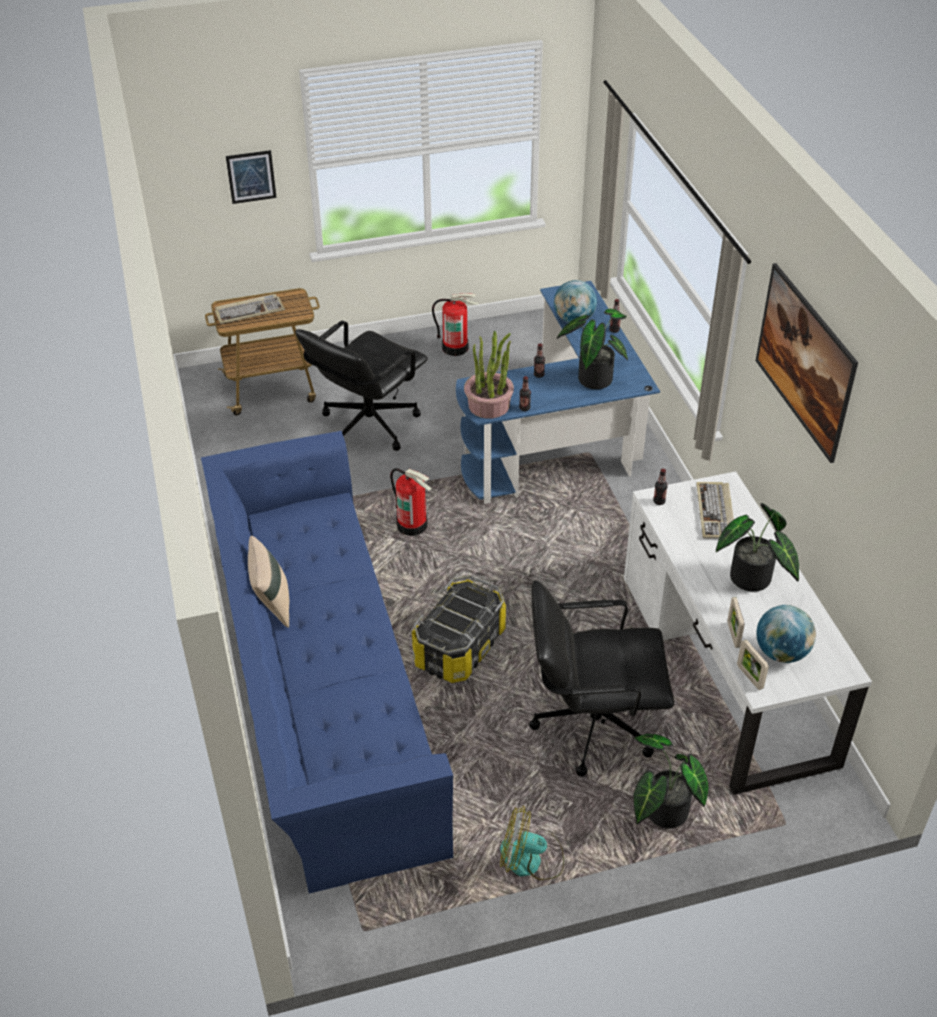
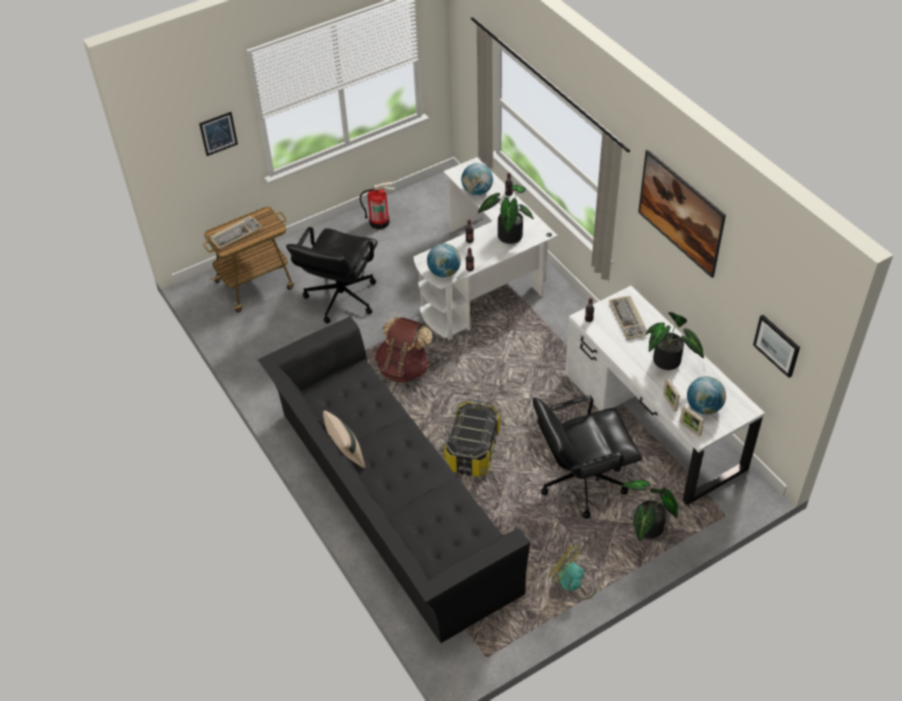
camera: 15 degrees left, 5 degrees up
blue sofa [201,431,453,894] -> black sofa [258,316,530,643]
fire extinguisher [390,468,432,536] -> brown backpack [375,317,432,383]
blue desk [456,281,660,504] -> white desk [413,157,558,341]
potted plant [464,331,514,419] -> globe [427,243,461,278]
fan [500,806,564,880] -> fan turned 45 degrees clockwise [549,545,599,599]
none -> picture [753,315,800,378]

